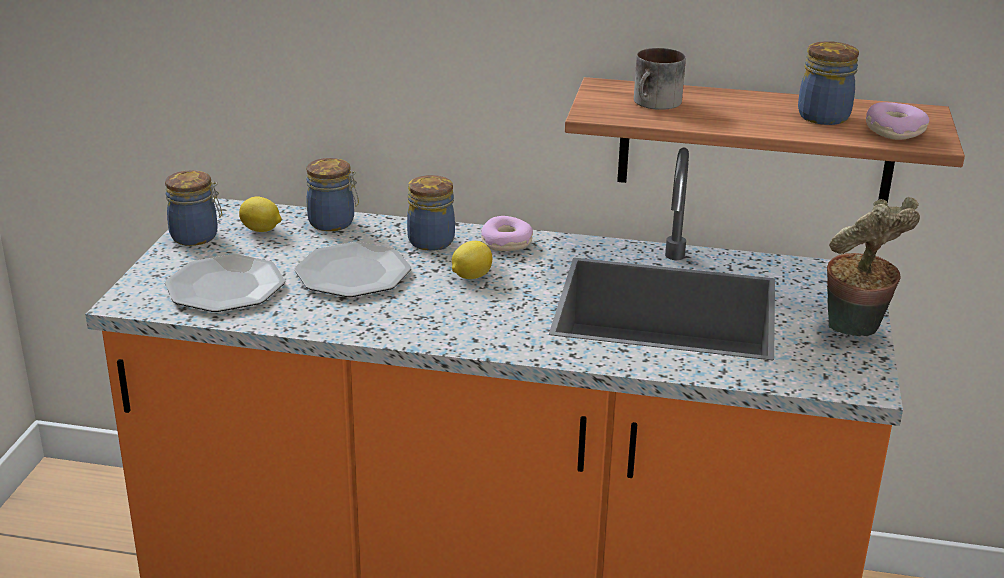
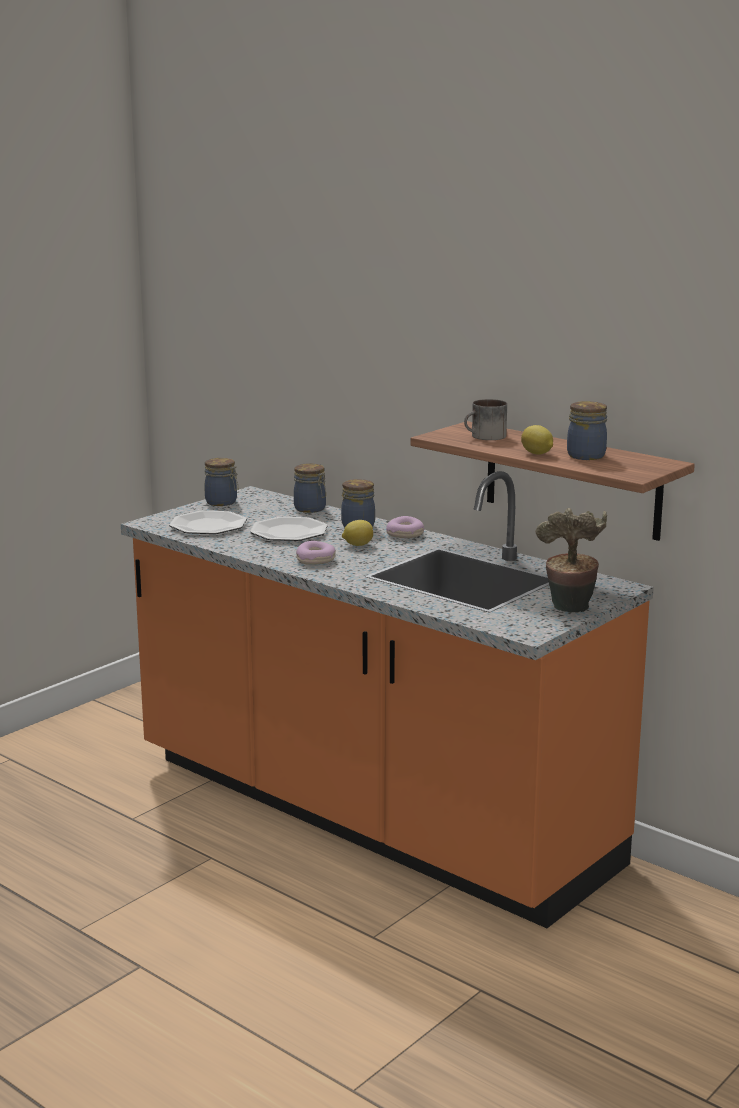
camera: 30 degrees right, 10 degrees down
lemon [239,197,282,232] -> lemon moved to [521,425,553,455]
donut [866,102,929,140] -> donut moved to [296,541,336,565]

